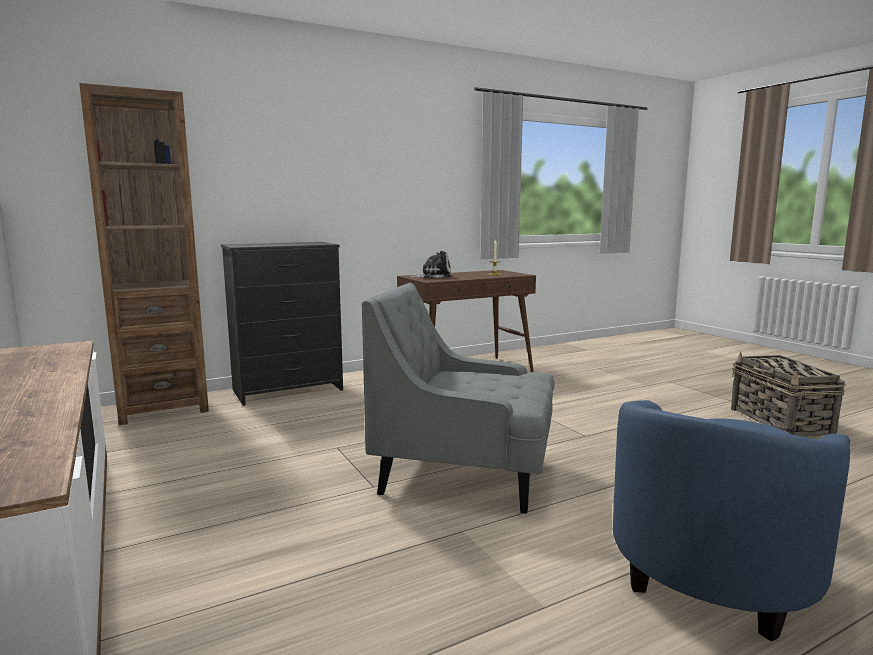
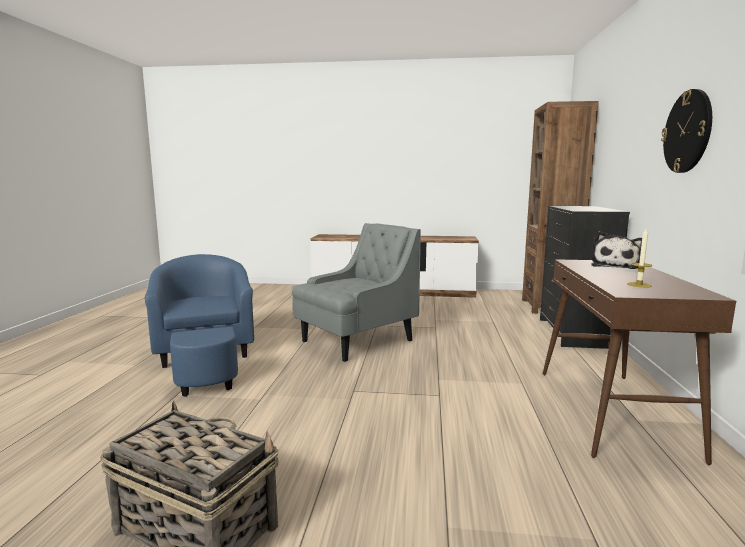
camera: 125 degrees right, 0 degrees up
none -> wall clock [661,89,712,173]

